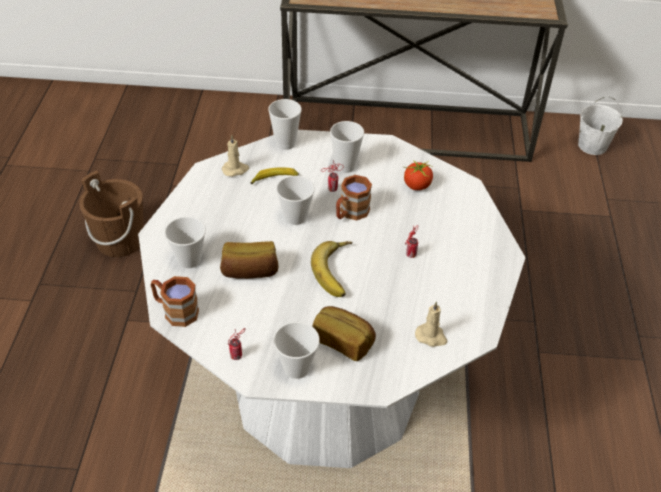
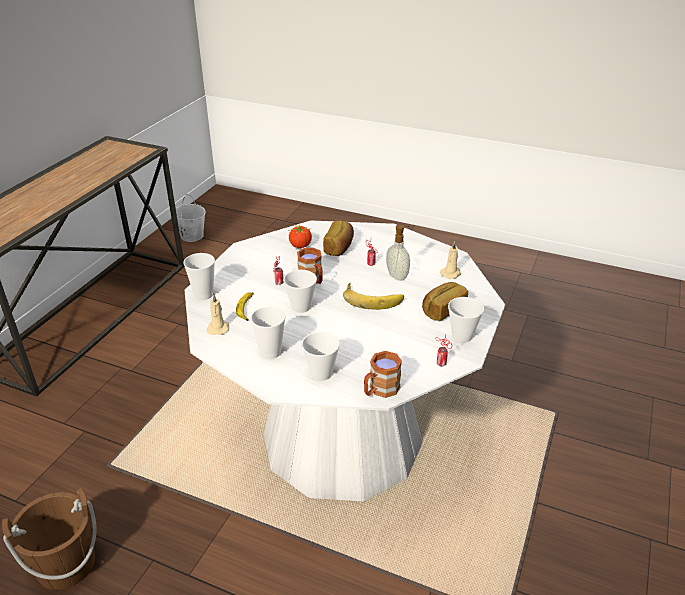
camera: 70 degrees left, 10 degrees down
bread [220,241,279,279] -> bread moved to [323,221,354,256]
cup [330,121,364,173] -> cup moved to [250,306,286,359]
none -> soap dispenser [386,225,410,281]

